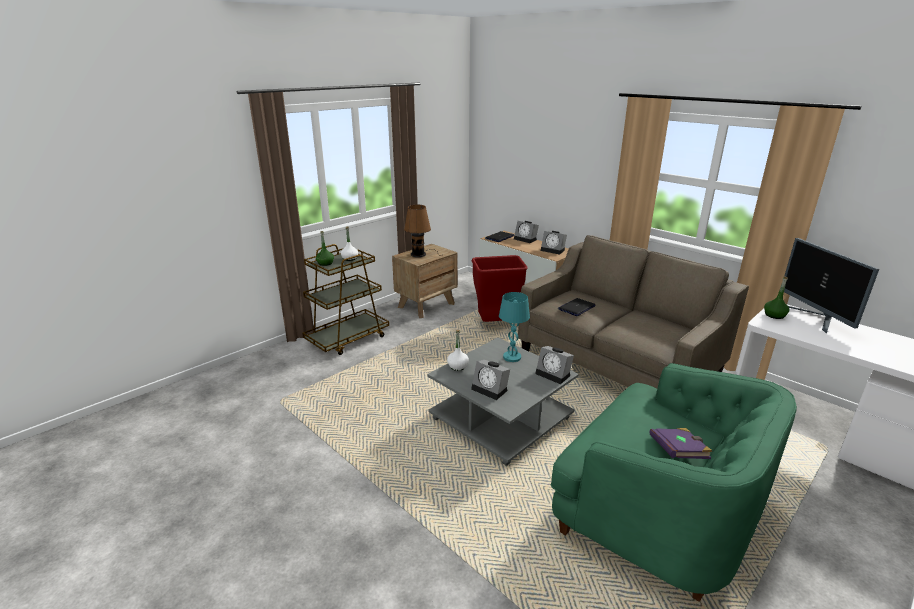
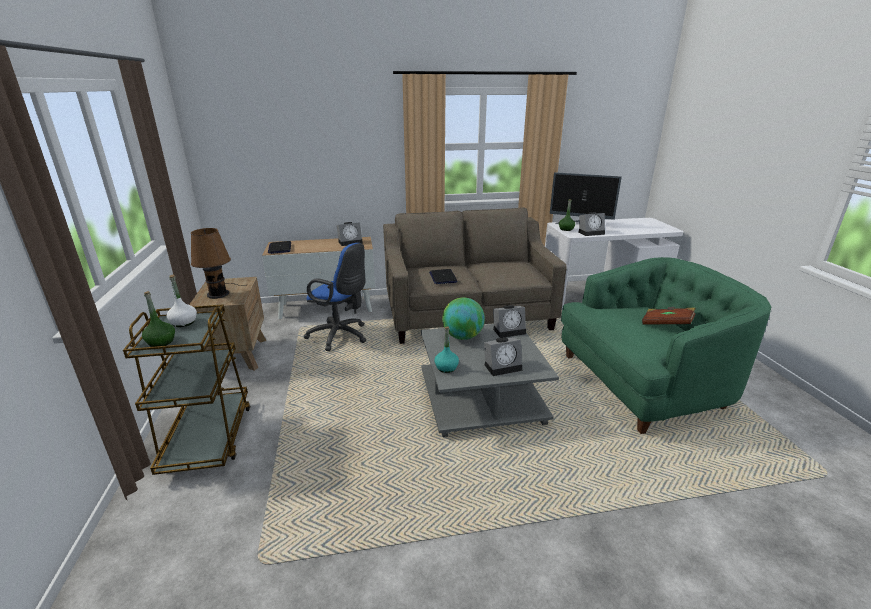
camera: 55 degrees left, 0 degrees up
white bottle [447,330,469,371] -> turquoise bottle [434,326,459,373]
red trash can [472,255,528,322] -> blue office chair [304,243,366,351]
turquoise table lamp [499,292,530,362] -> globe [442,297,485,340]
alarm clock [514,221,539,243] -> alarm clock moved to [578,212,605,236]
purple book [650,428,712,459] -> brown book [642,307,696,325]

